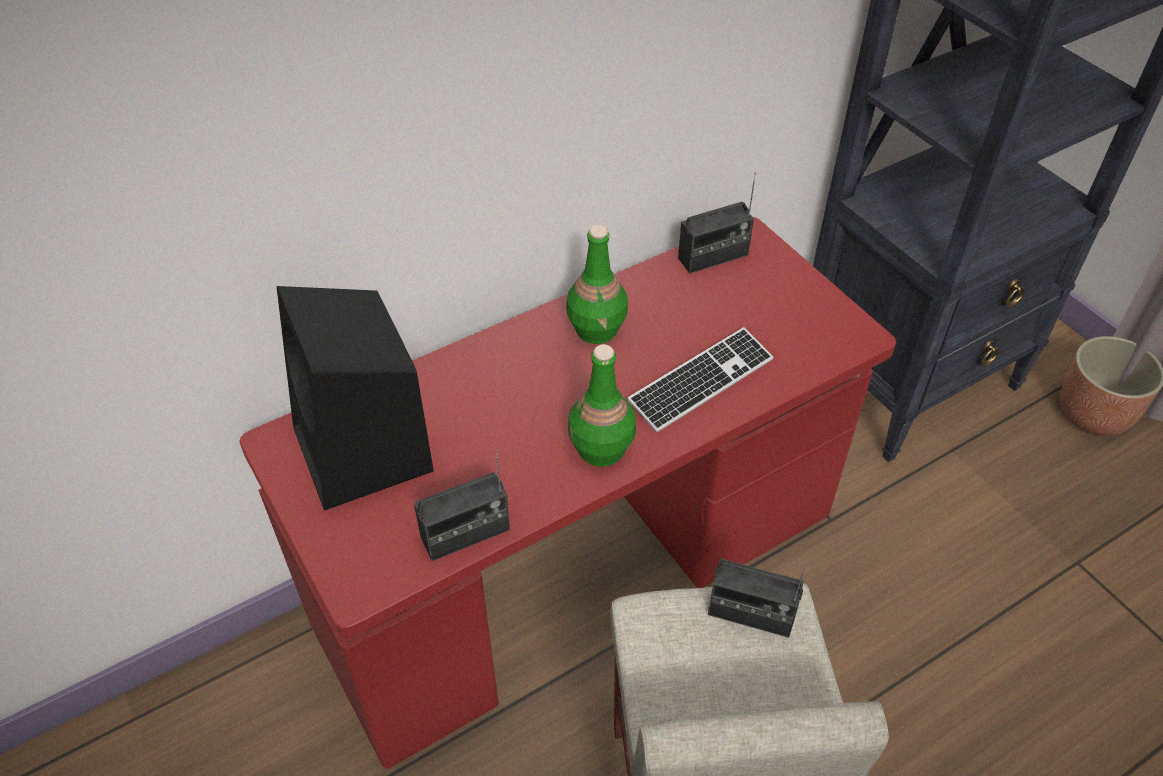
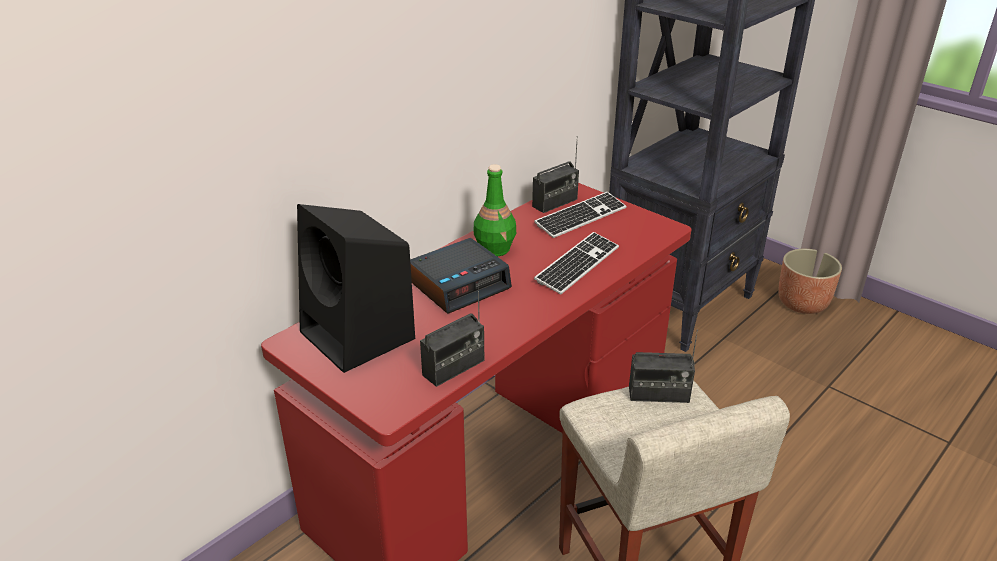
camera: 15 degrees left, 15 degrees down
green bottle [568,344,636,467] -> none
none -> alarm clock [410,238,512,314]
none -> keyboard [534,192,627,238]

